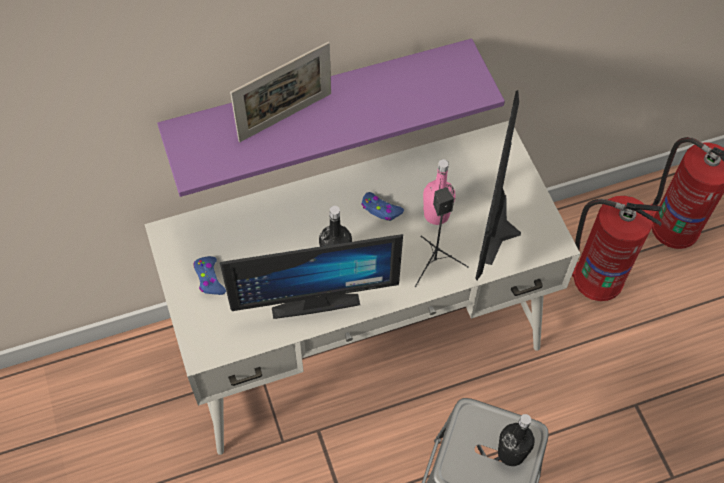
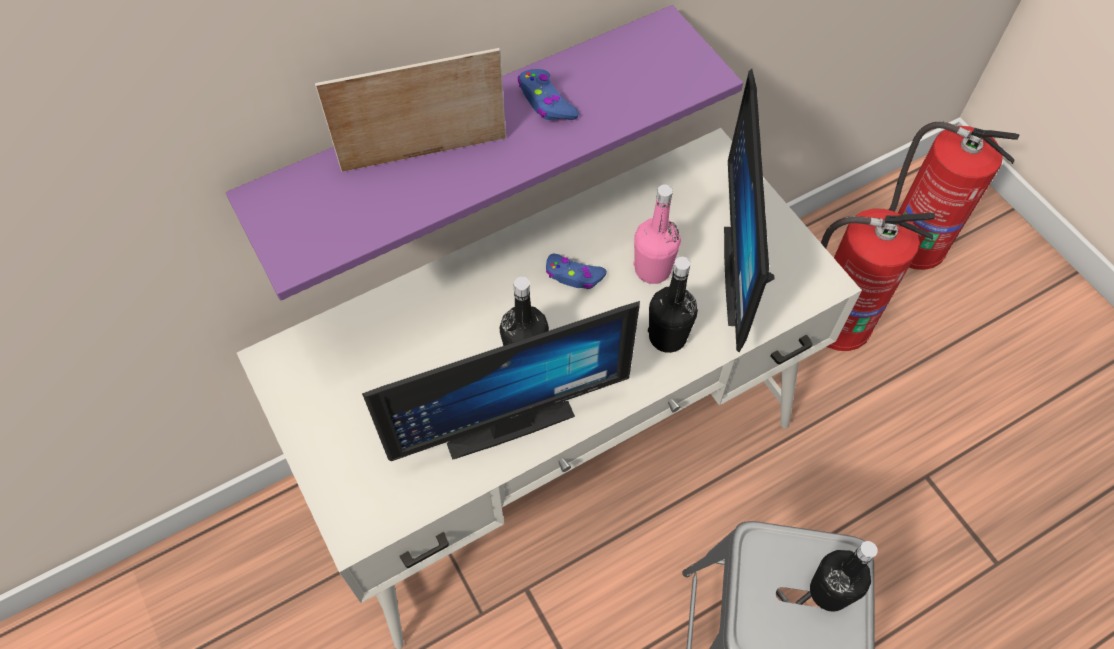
camera: 10 degrees left, 0 degrees up
blue game controller [194,256,226,295] -> blue game controller moved to [518,69,579,120]
picture frame [230,42,331,142] -> picture frame turned 150 degrees counterclockwise [315,48,506,172]
black speaker [415,187,469,287] -> black bottle [648,257,698,353]

